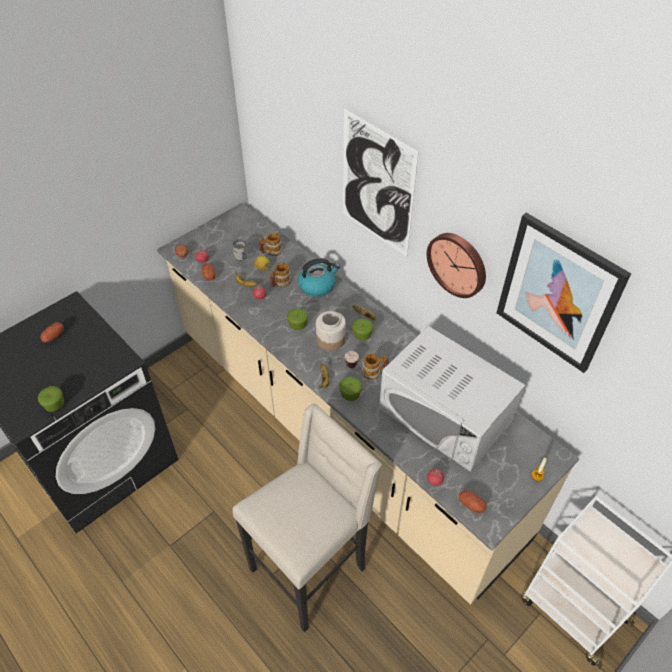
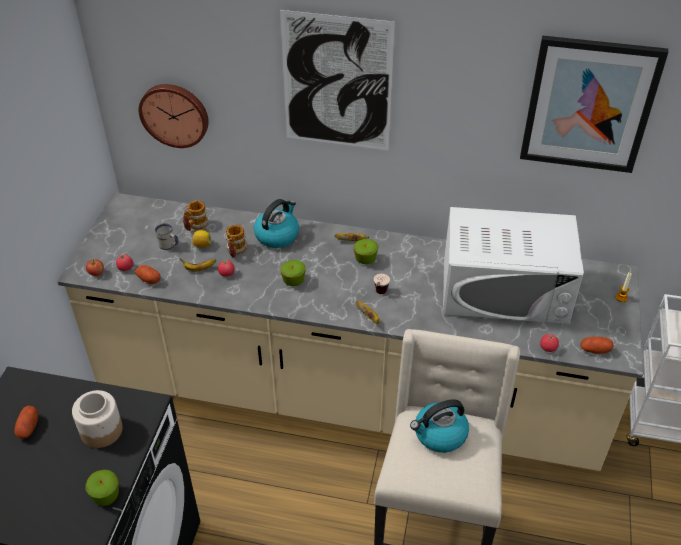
camera: 35 degrees left, 5 degrees down
jar [316,311,346,351] -> jar moved to [72,390,123,448]
apple [339,377,362,401] -> none
mug [362,353,389,380] -> none
wall clock [427,233,486,298] -> wall clock moved to [139,84,209,148]
none -> kettle [410,399,469,453]

